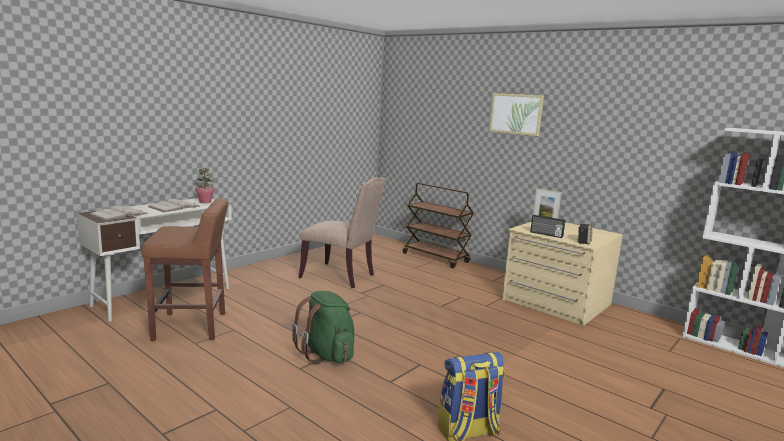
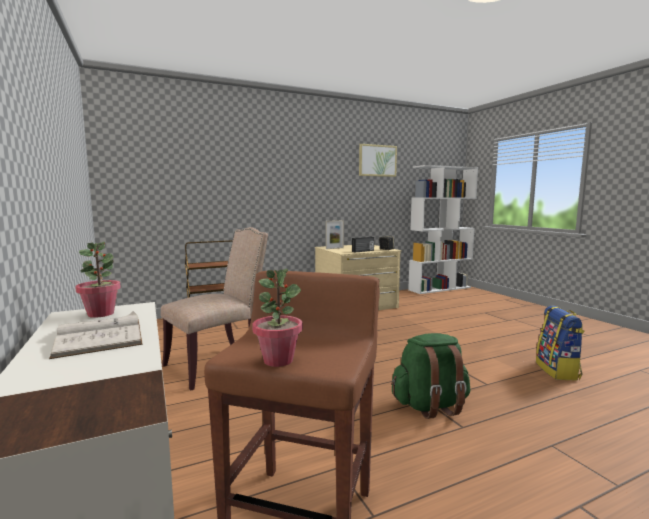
camera: 65 degrees left, 5 degrees down
white book [89,206,148,221] -> none
picture [489,93,544,136] -> picture moved to [359,144,397,177]
none -> potted plant [252,269,303,367]

